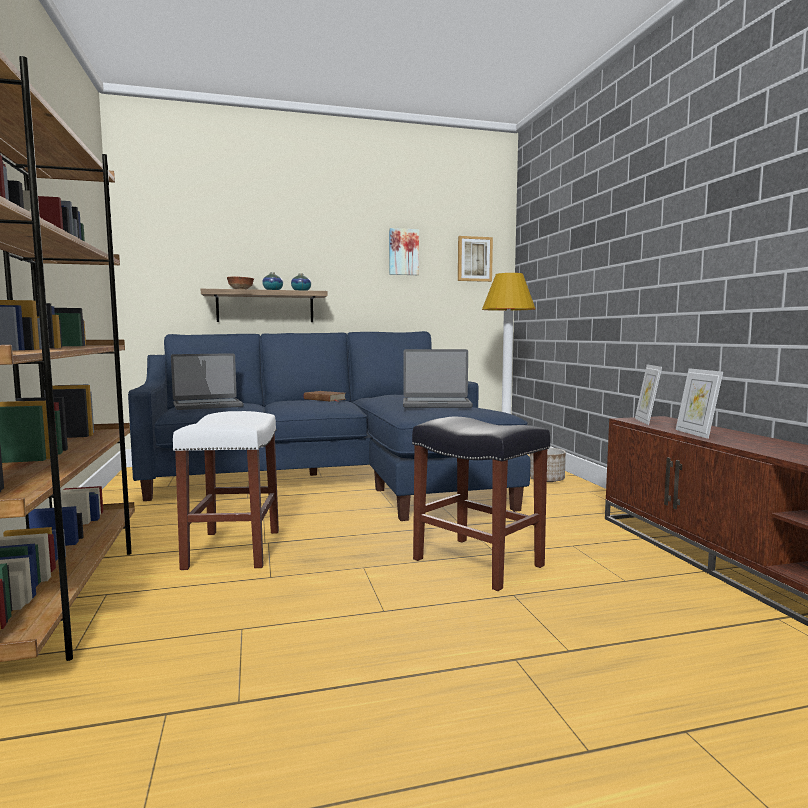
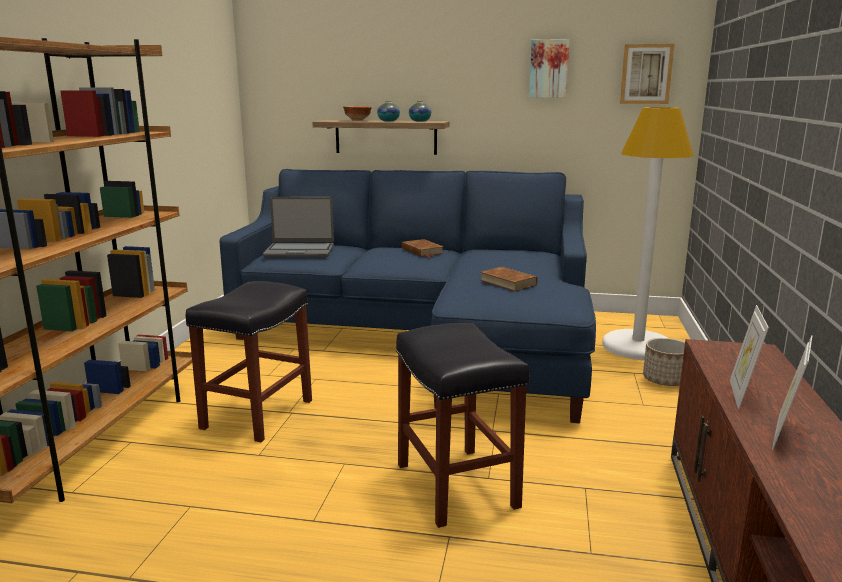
camera: 25 degrees right, 10 degrees up
white stool [172,411,279,570] -> black stool [186,281,312,442]
laptop [403,349,473,408] -> brown book [480,267,538,291]
picture frame [635,364,662,425] -> picture frame moved to [772,335,813,451]

